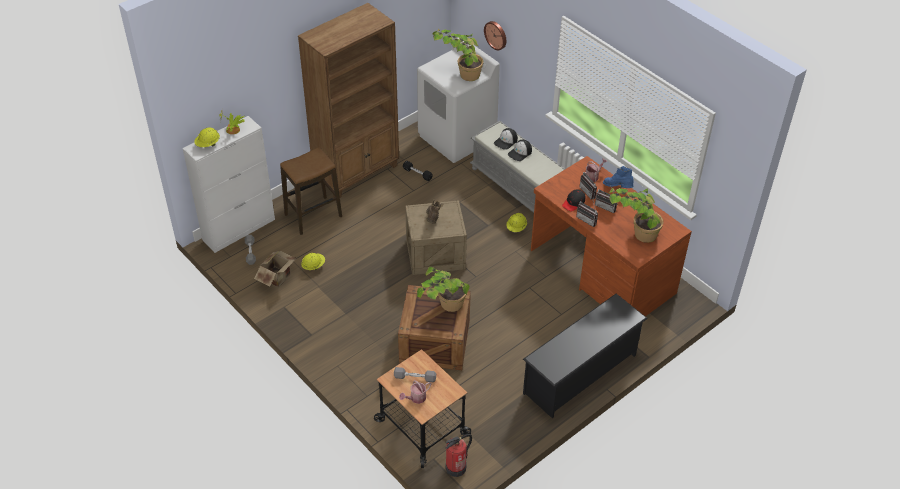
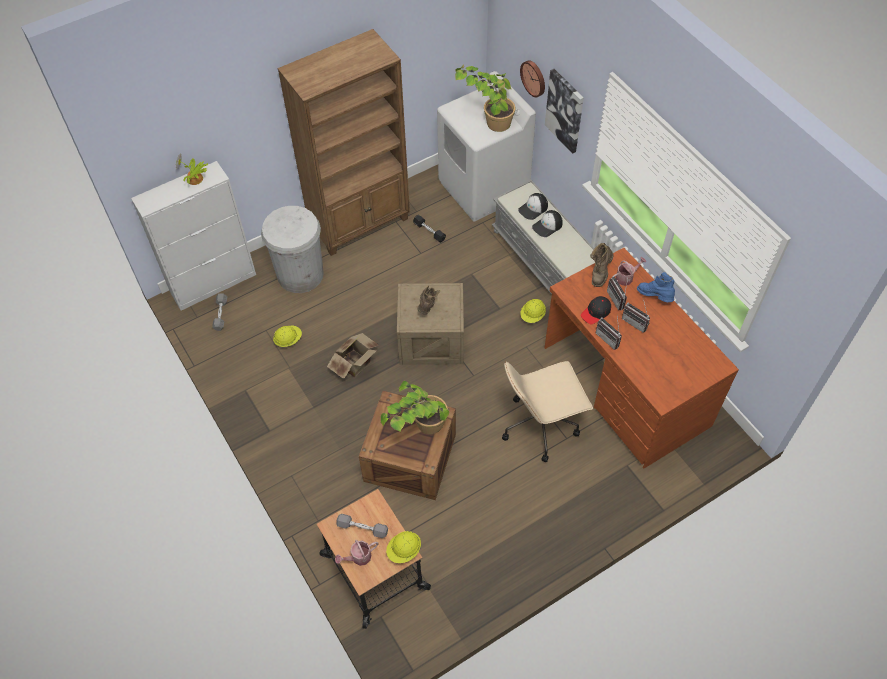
camera: 10 degrees right, 10 degrees up
yellow hard hat [194,128,220,147] -> yellow hard hat moved to [386,531,421,563]
cardboard box [254,251,297,287] -> cardboard box moved to [327,333,379,379]
stool [280,147,342,235] -> white trash can [261,206,324,293]
fire extinguisher [445,434,472,477] -> none
black shoe rack [523,294,648,418] -> none
potted plant [606,188,663,243] -> none
none -> beige office chair [502,361,593,462]
none -> picture [545,69,584,154]
none -> brown boot [590,243,614,287]

